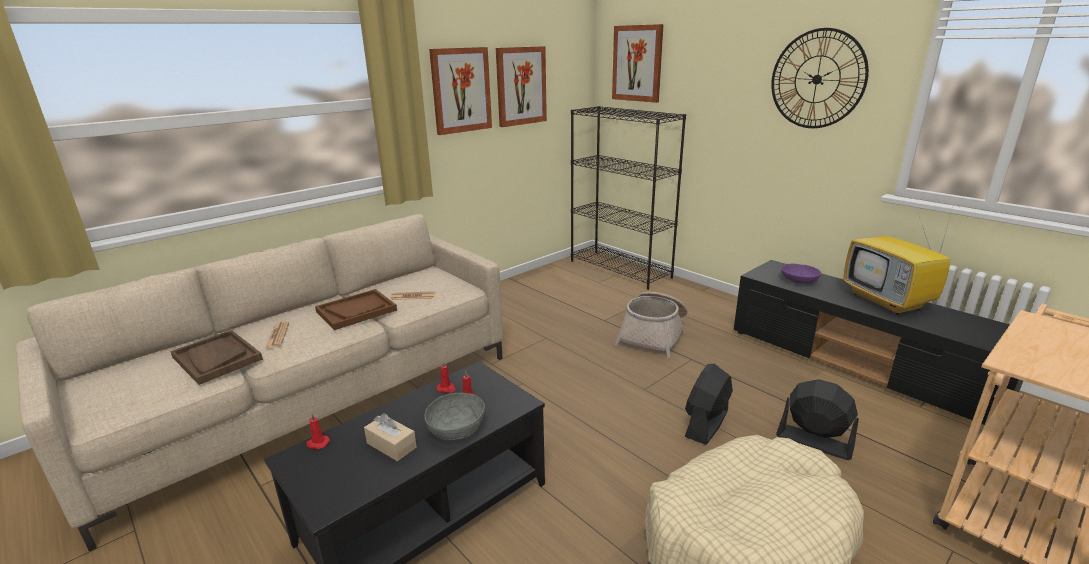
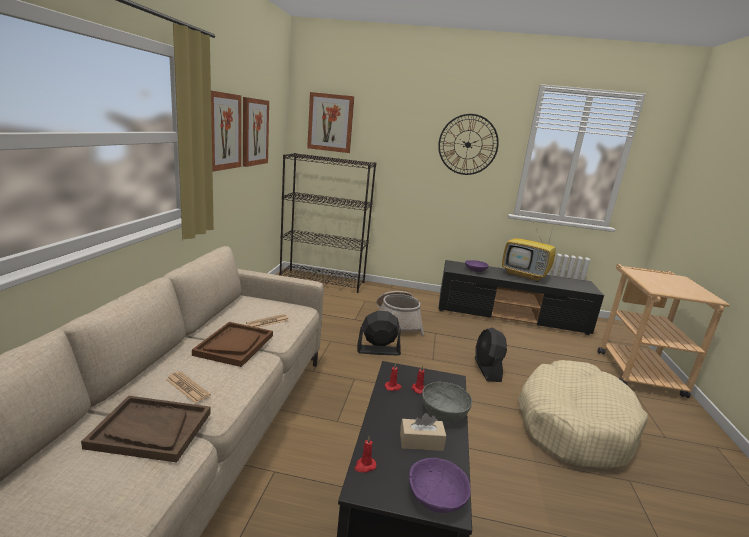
camera: 40 degrees left, 5 degrees down
black fan [776,379,859,460] -> black fan moved to [357,311,401,355]
none -> purple bowl [409,458,471,513]

